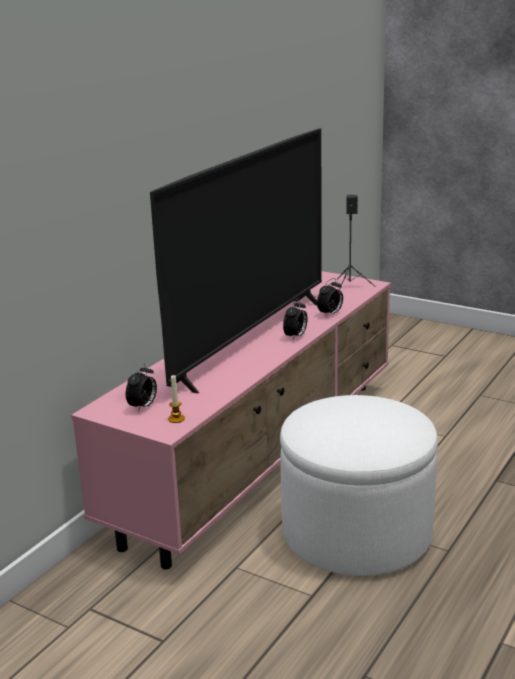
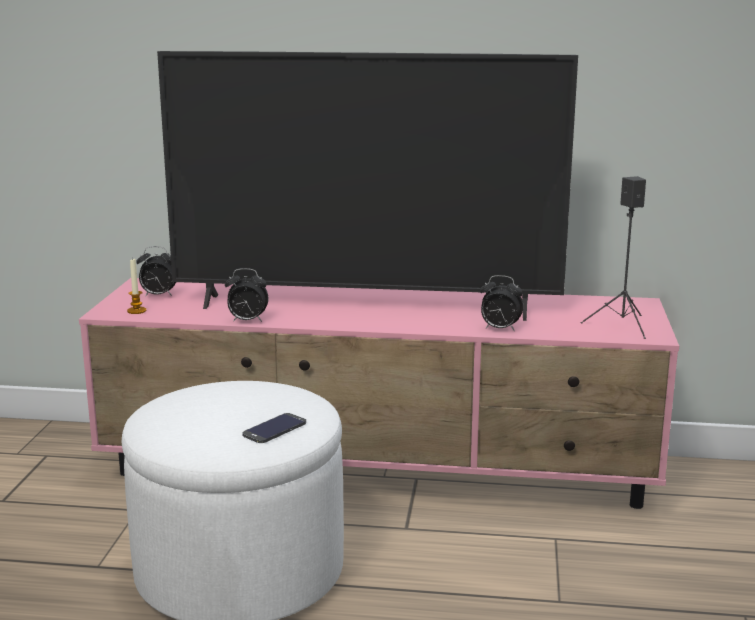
camera: 65 degrees right, 5 degrees down
alarm clock [283,299,307,340] -> alarm clock moved to [225,268,269,322]
none -> phone [242,413,306,443]

